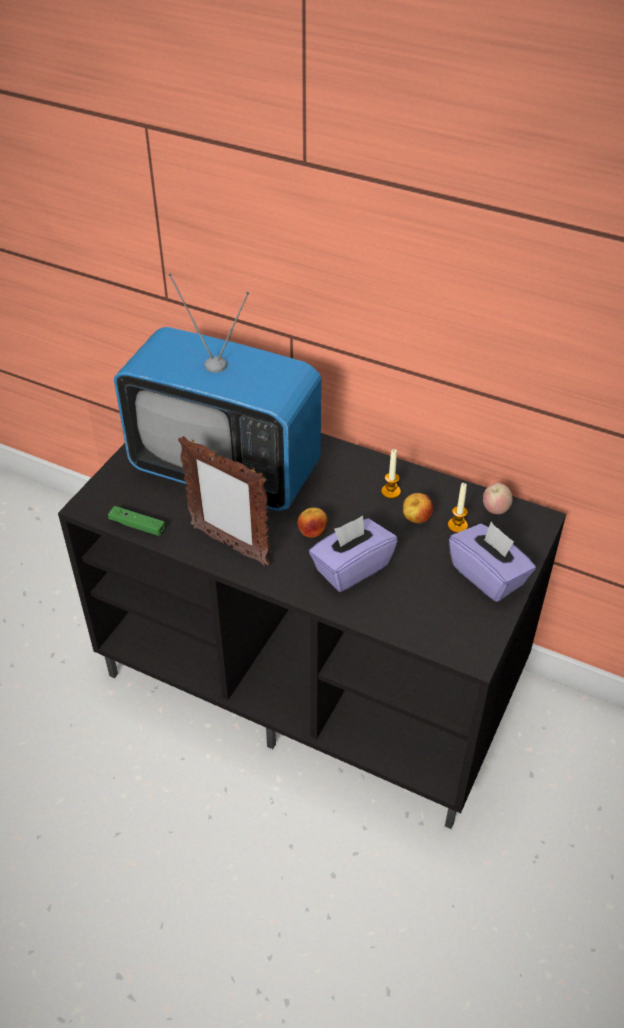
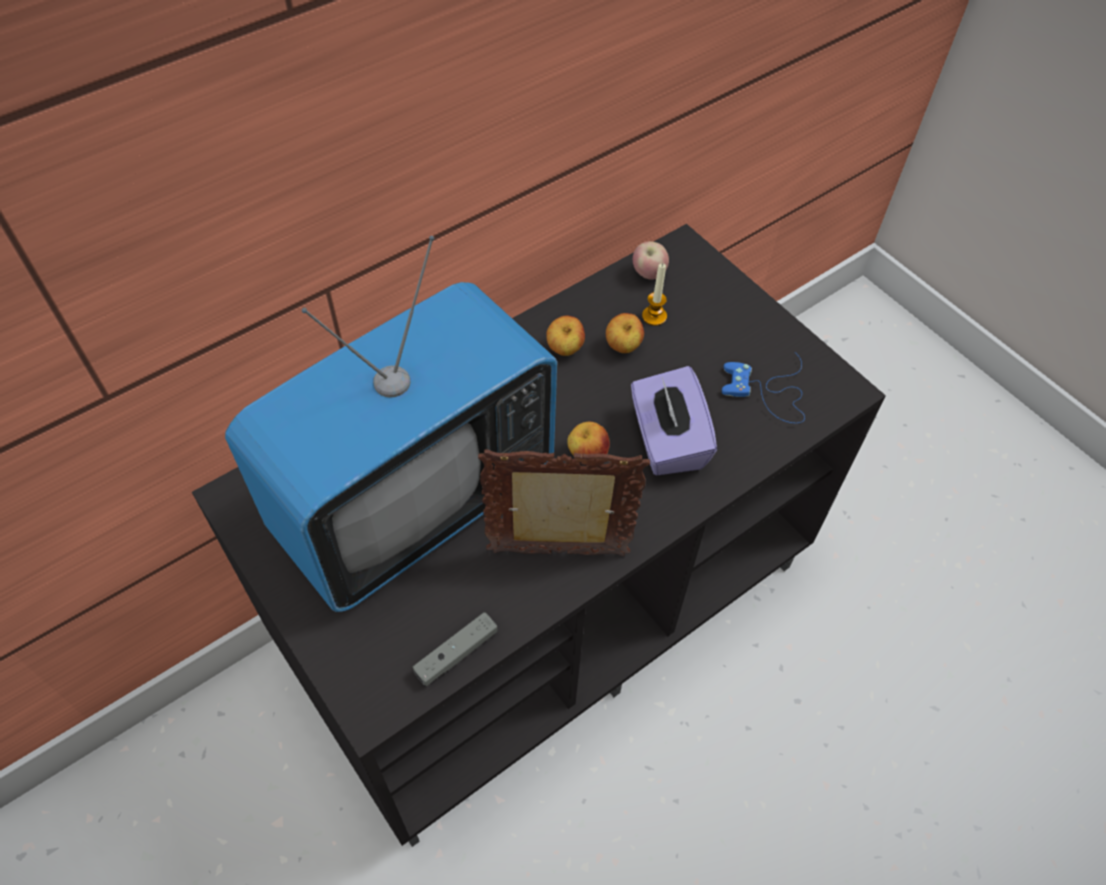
camera: 65 degrees left, 10 degrees up
green game controller [108,506,165,536] -> grey game controller [413,612,497,686]
picture frame [178,436,270,566] -> picture frame turned 150 degrees counterclockwise [478,449,650,556]
candle [381,449,401,499] -> apple [546,315,585,356]
purple tissue box [449,522,536,602] -> none
none -> blue game controller [722,352,805,423]

